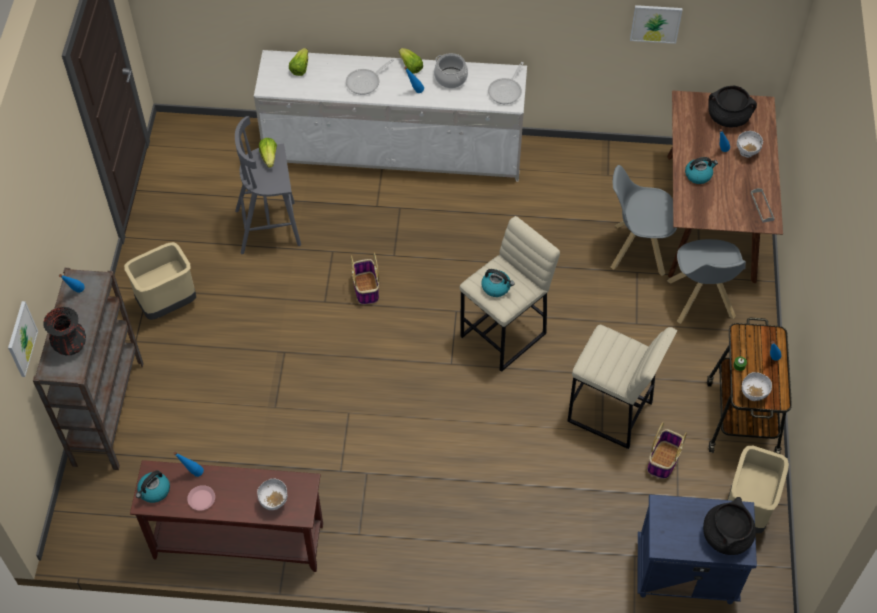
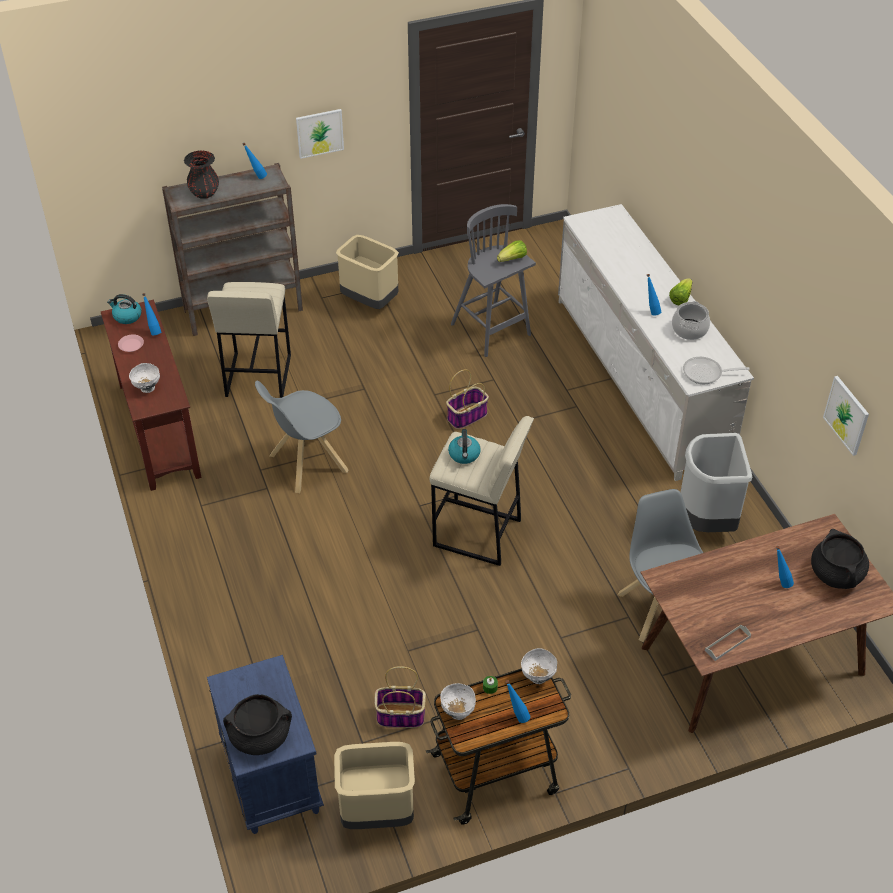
camera: 65 degrees right, 10 degrees down
picture [8,301,38,377] -> picture moved to [296,109,344,159]
lettuce [289,48,308,76] -> none
frying pan [346,59,394,95] -> none
beige stool [567,325,677,449] -> beige stool moved to [207,282,291,398]
grey chair [667,239,746,324] -> grey chair moved to [255,381,349,493]
kettle [685,157,718,184] -> none
white bowl [737,131,763,158] -> white bowl moved to [521,648,557,684]
none -> grey trash can [681,433,752,532]

